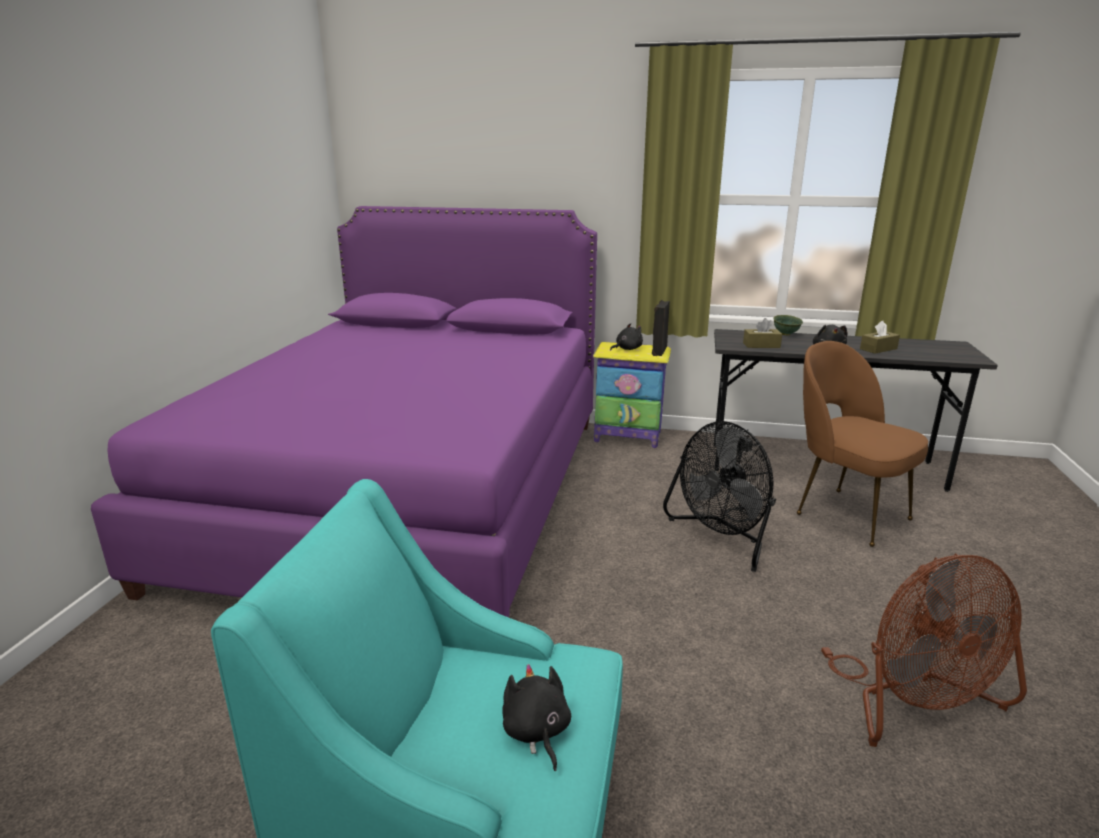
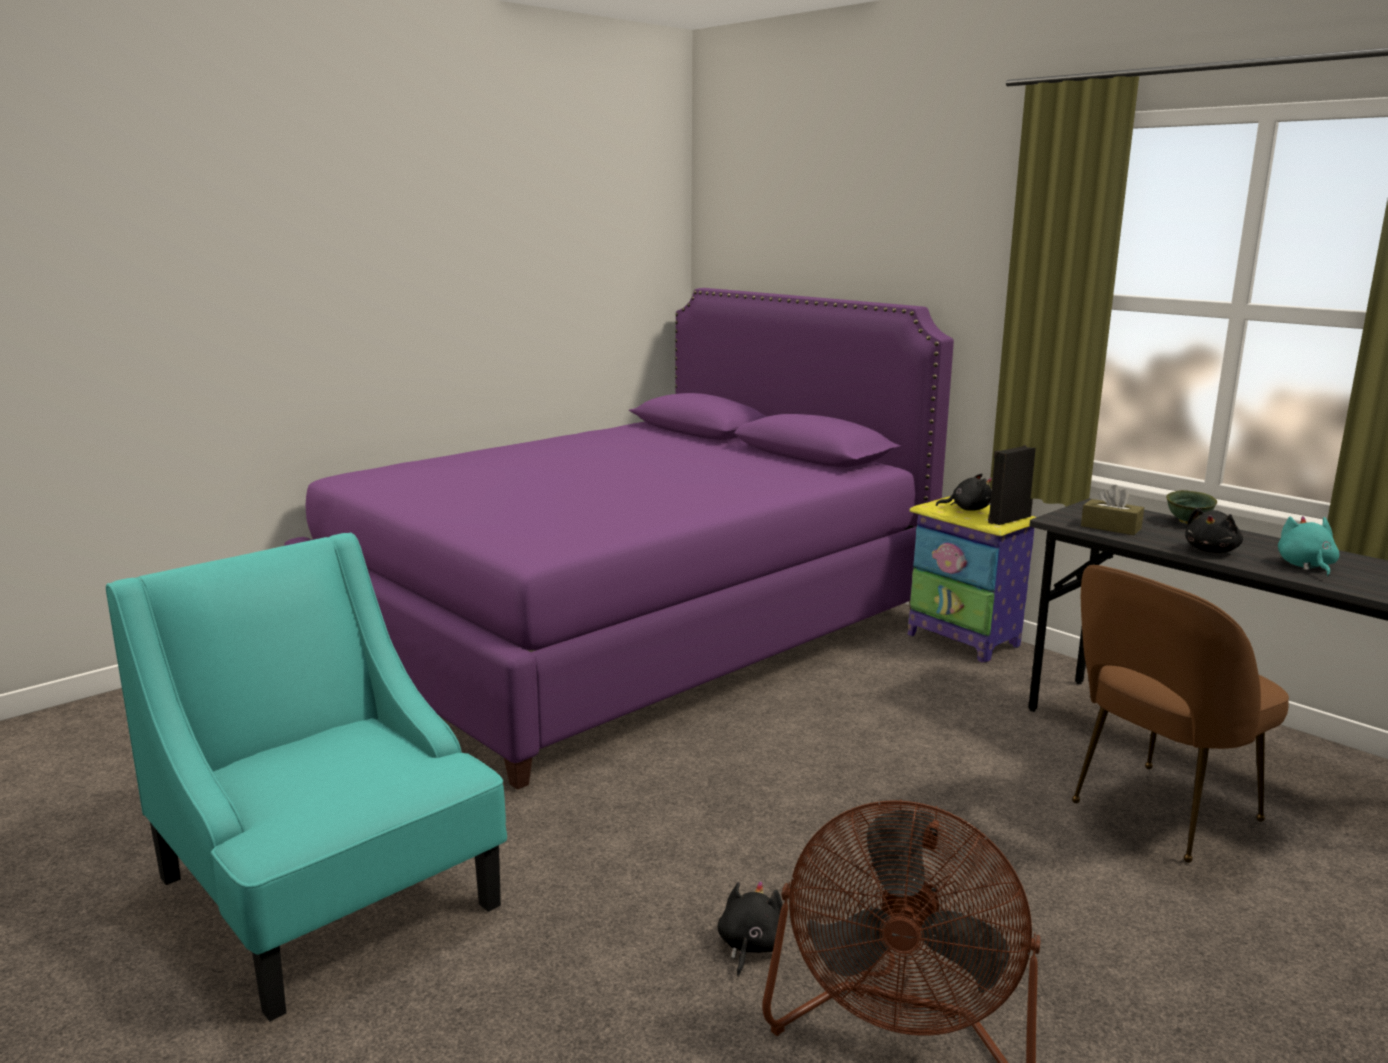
camera: 35 degrees right, 5 degrees down
black plush toy [503,664,571,772] -> black plush toy moved to [717,881,783,977]
black fan [663,421,776,572] -> none
brown chair [797,341,928,547] -> brown chair turned 120 degrees counterclockwise [1072,565,1289,863]
brown tissue box [860,321,900,354] -> turquoise plush toy [1278,516,1339,576]

